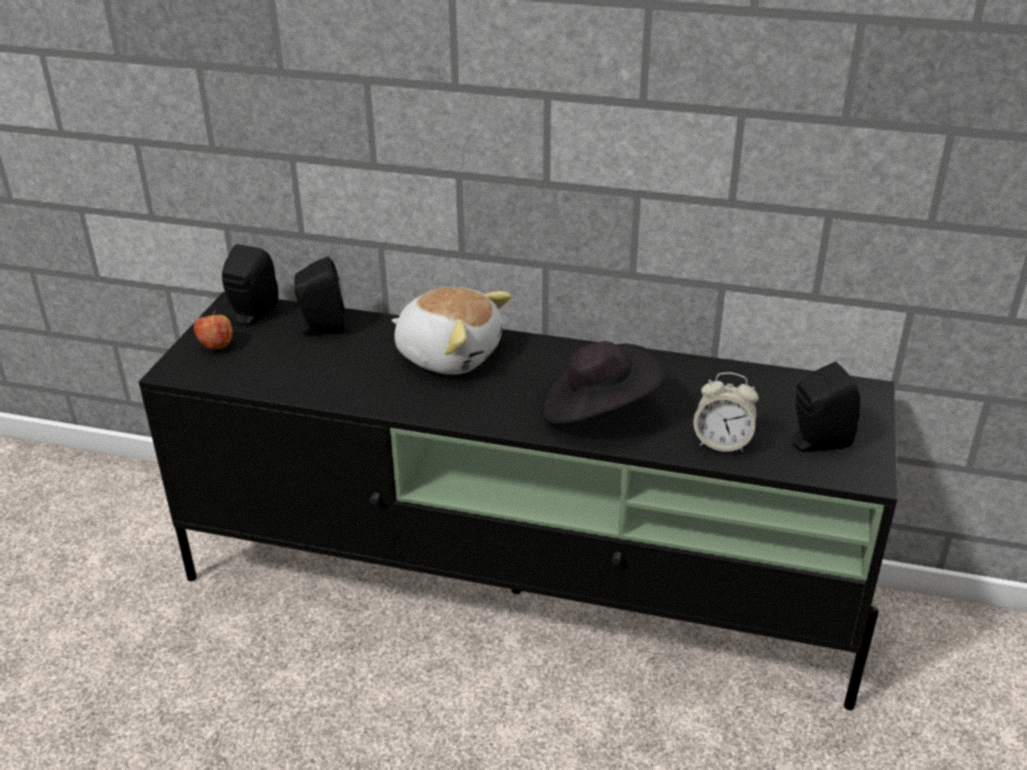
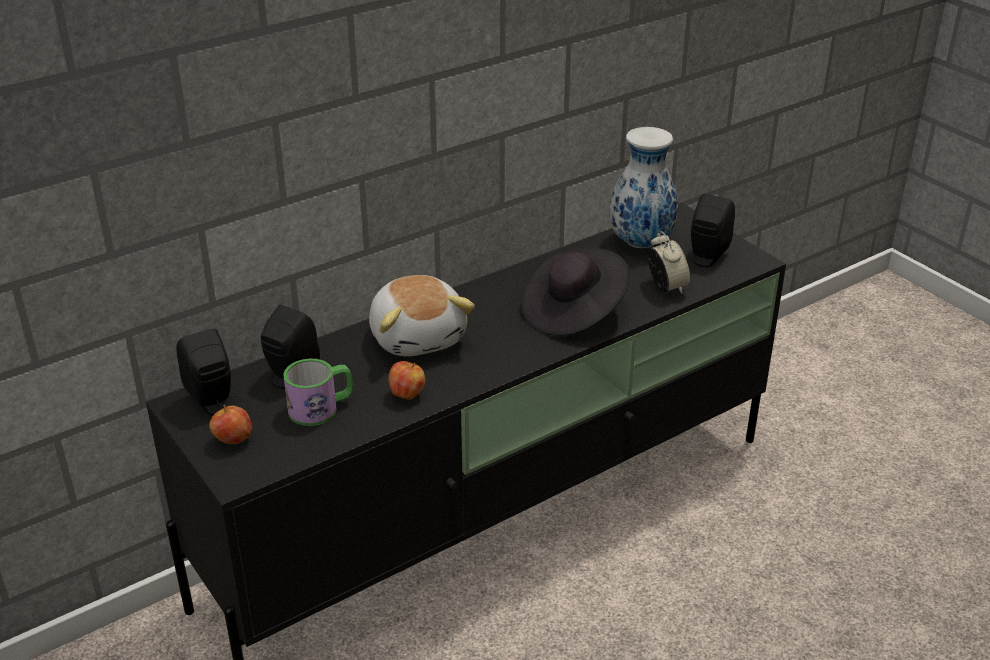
camera: 50 degrees left, 0 degrees up
plush toy [391,287,512,375] -> plush toy turned 90 degrees clockwise [369,275,475,357]
alarm clock [693,372,759,453] -> alarm clock turned 75 degrees counterclockwise [648,231,690,294]
none -> mug [283,359,354,426]
none -> apple [389,361,425,400]
none -> vase [609,127,678,248]

